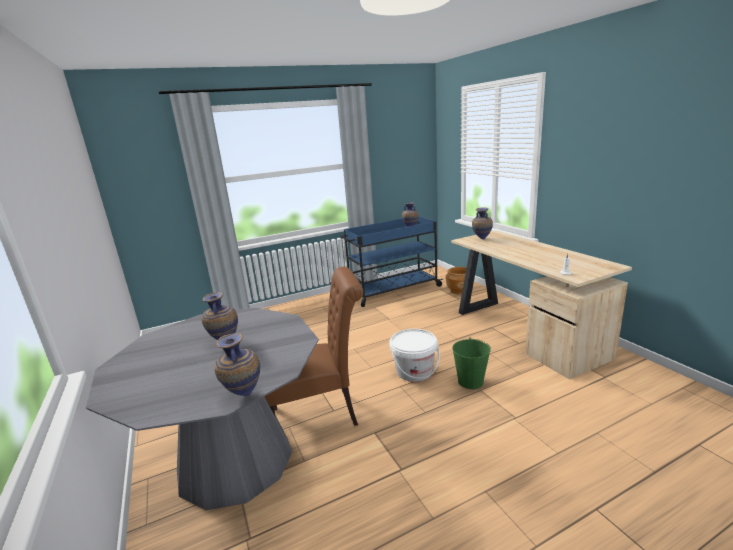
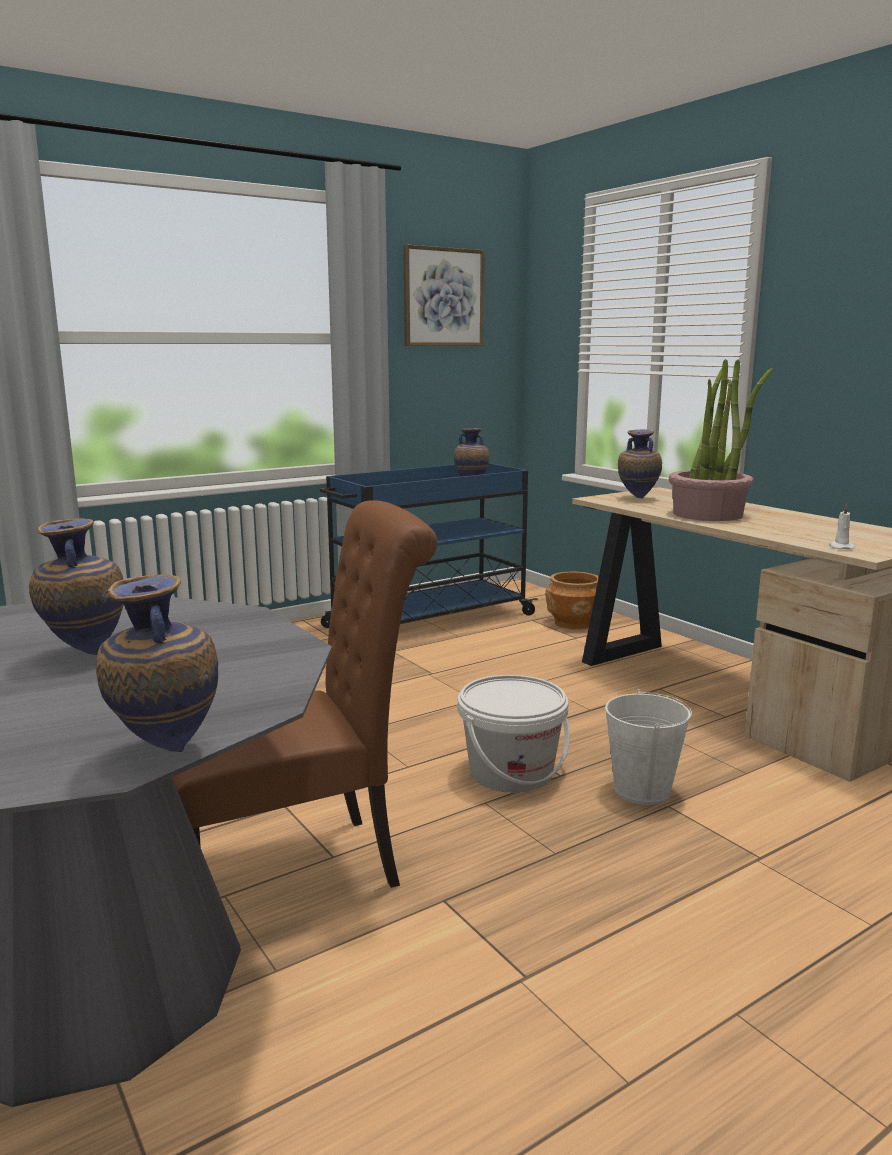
camera: 10 degrees left, 5 degrees down
green bucket [452,337,491,389] -> white bucket [605,689,692,805]
none -> picture [403,244,485,346]
none -> potted plant [669,359,773,521]

